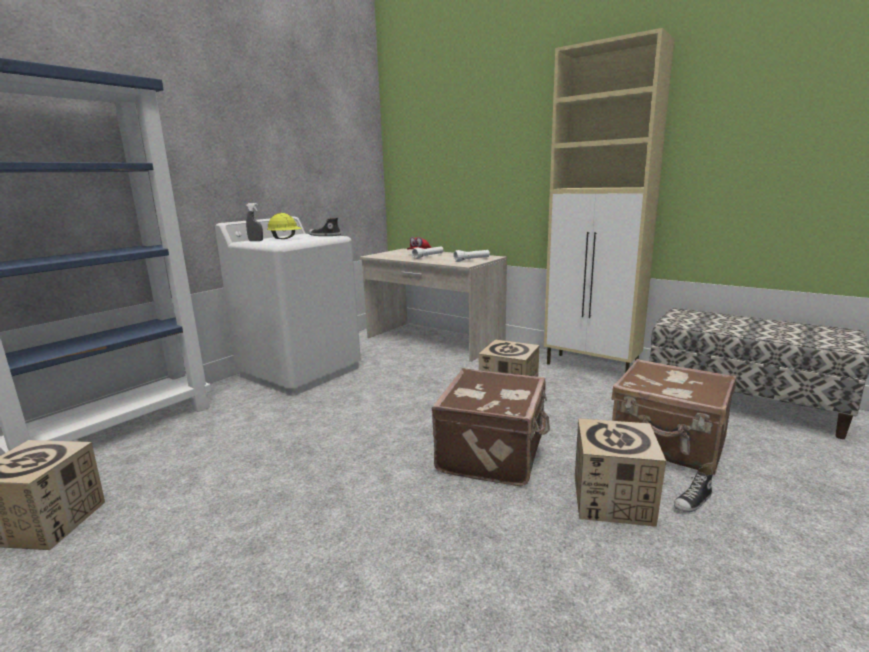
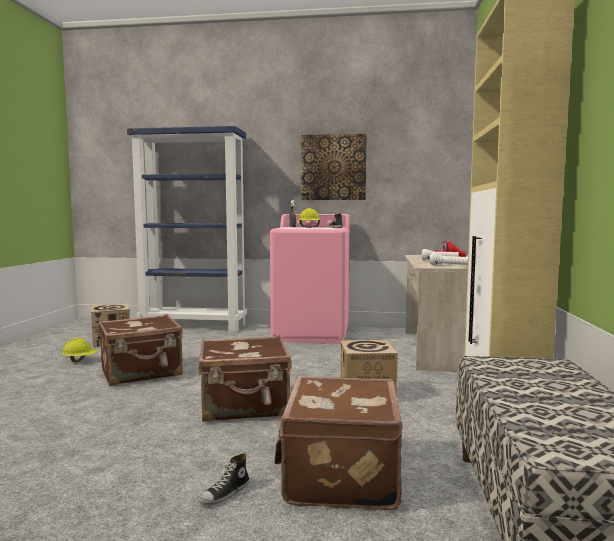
camera: 60 degrees right, 10 degrees down
white washing machine [215,217,361,396] -> pink washing machine [270,214,350,344]
cardboard box [575,418,666,527] -> none
shoe [674,466,713,512] -> shoe turned 75 degrees counterclockwise [198,453,250,505]
none -> yellow hard hat [62,338,97,362]
none -> brown suitcase [98,314,183,386]
none -> picture [302,134,367,200]

